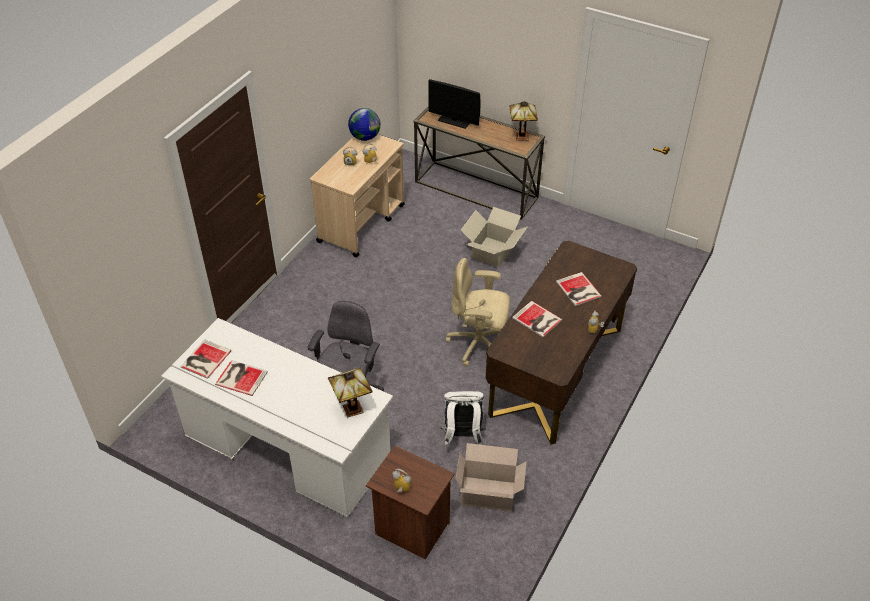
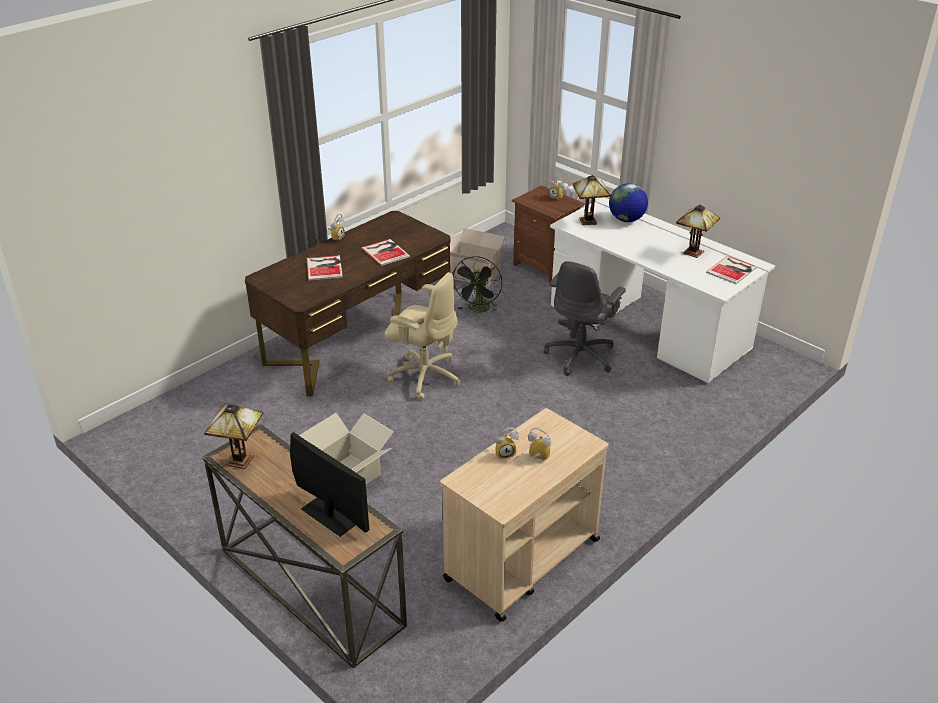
camera: 165 degrees left, 10 degrees down
book [215,360,268,396] -> table lamp [676,204,720,258]
globe [348,108,380,141] -> globe moved to [609,183,648,222]
white backpack [440,391,486,446] -> black fan [452,256,502,313]

